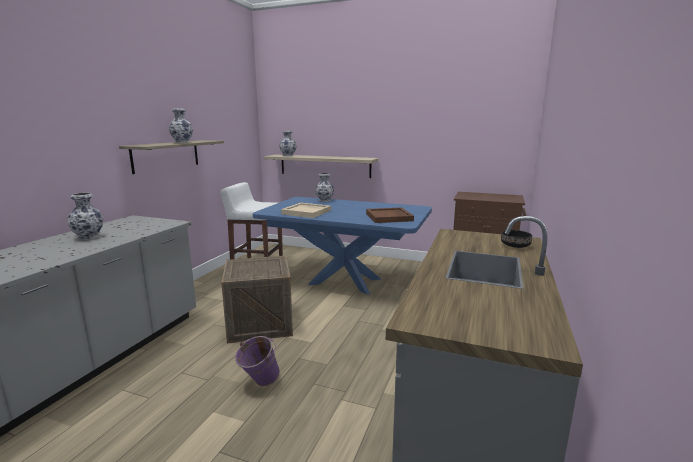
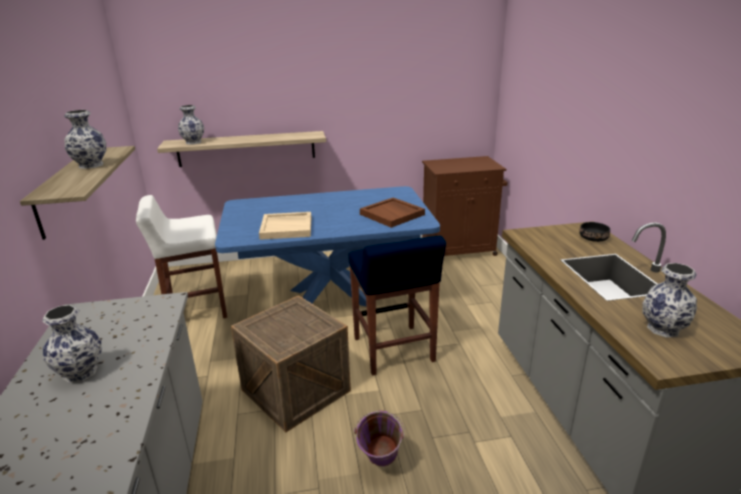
camera: 30 degrees left, 10 degrees up
vase [315,173,334,202] -> vase moved to [642,263,697,338]
none -> blue stool [348,236,446,375]

